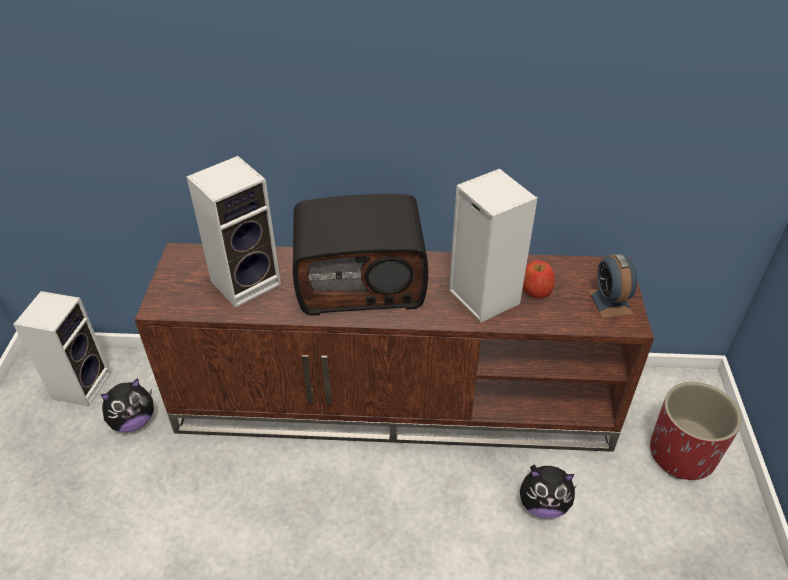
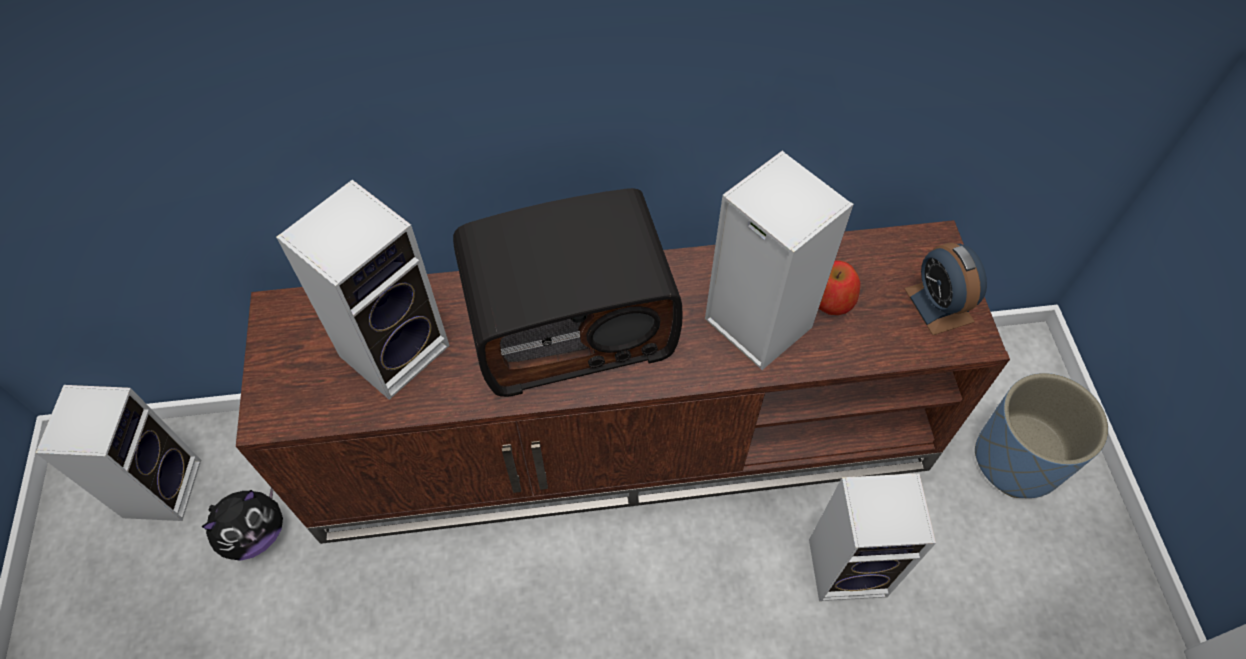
camera: 10 degrees left, 15 degrees up
plush toy [520,465,578,518] -> speaker [809,473,936,601]
red planter [650,382,742,480] -> blue planter [975,373,1108,498]

